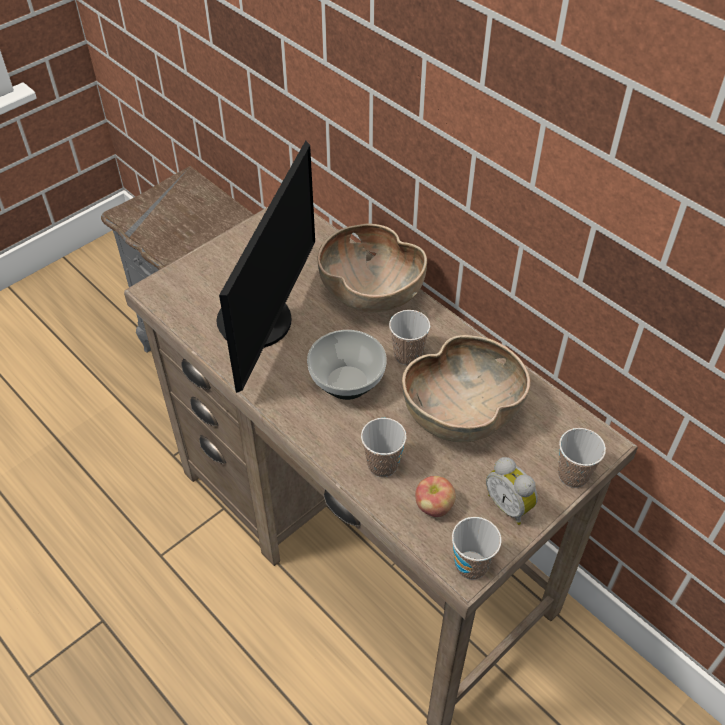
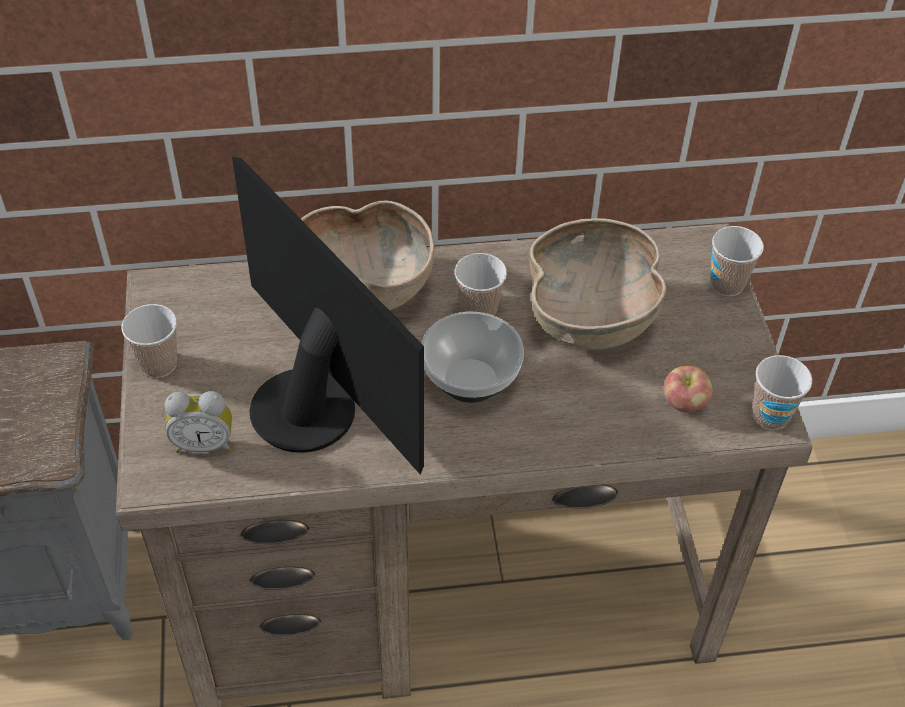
camera: 55 degrees left, 0 degrees up
cup [361,418,407,477] -> cup moved to [122,304,177,378]
alarm clock [486,457,538,525] -> alarm clock moved to [165,391,232,453]

